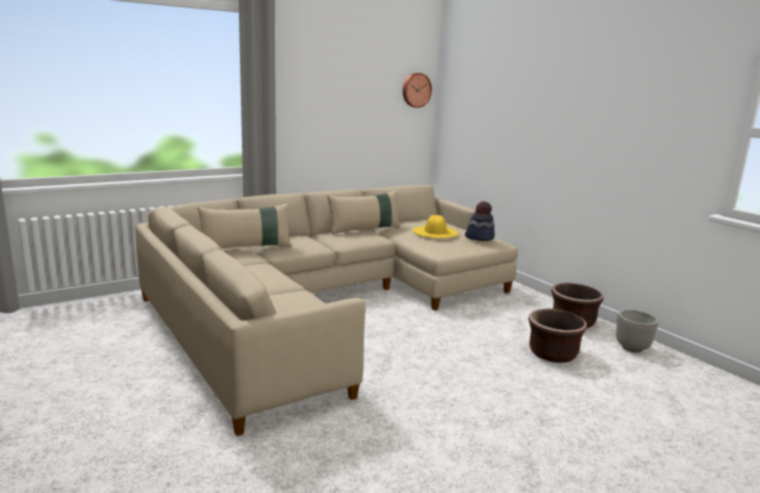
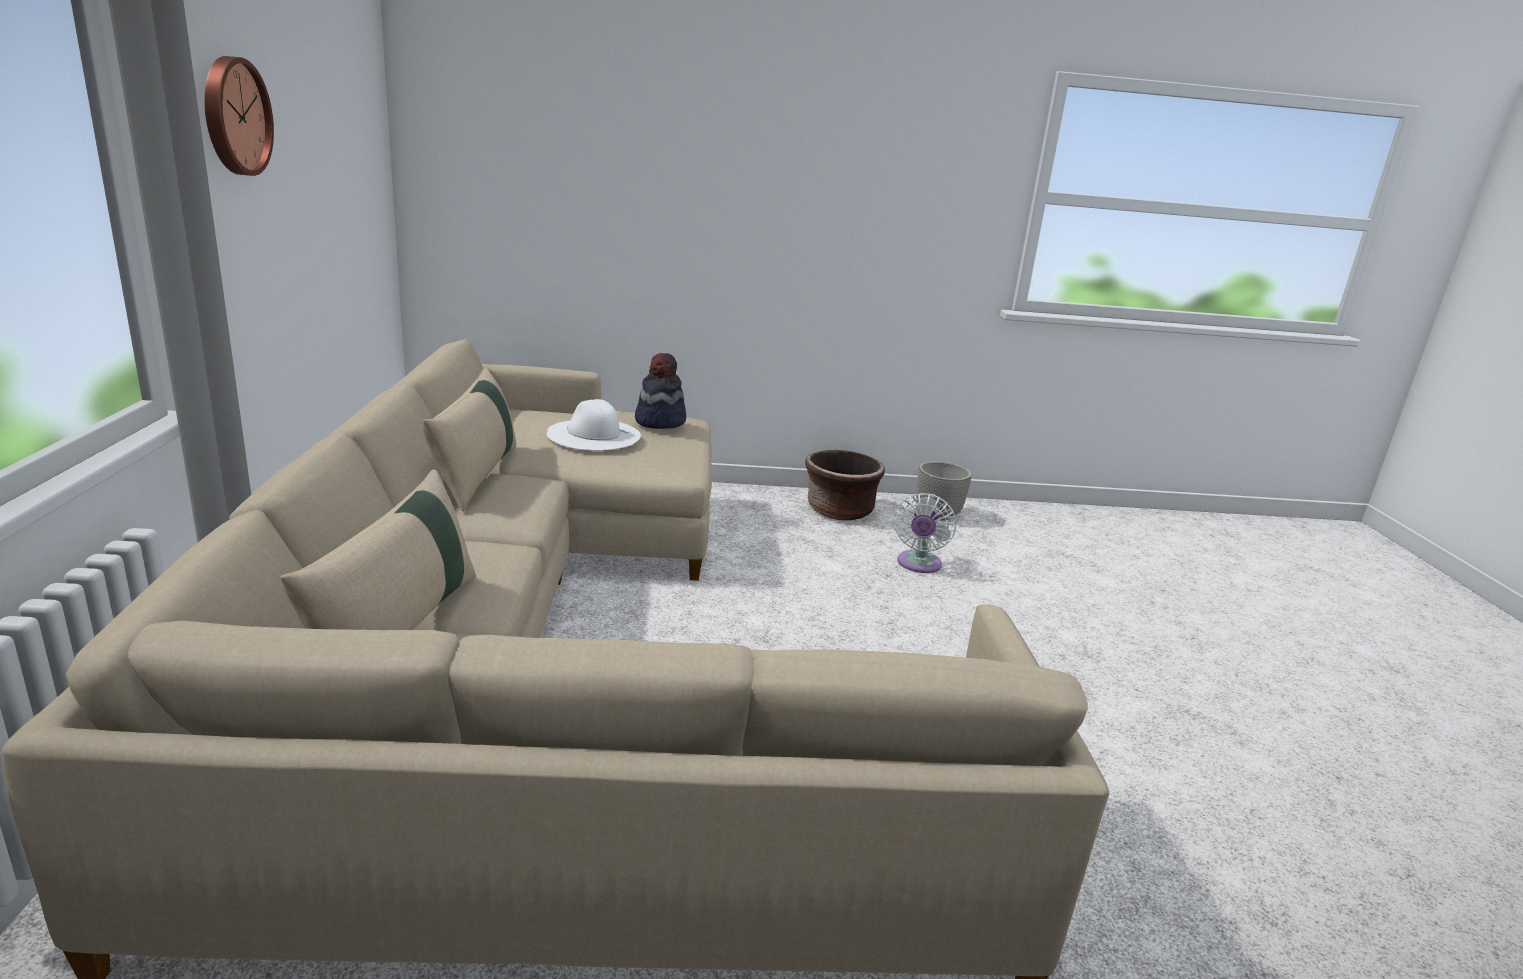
camera: 60 degrees left, 5 degrees up
wall clock [403,73,432,108] -> wall clock moved to [204,56,274,176]
yellow hat [413,215,458,238] -> white hat [547,399,641,451]
brown planter [528,309,587,363] -> white fan [894,493,957,573]

